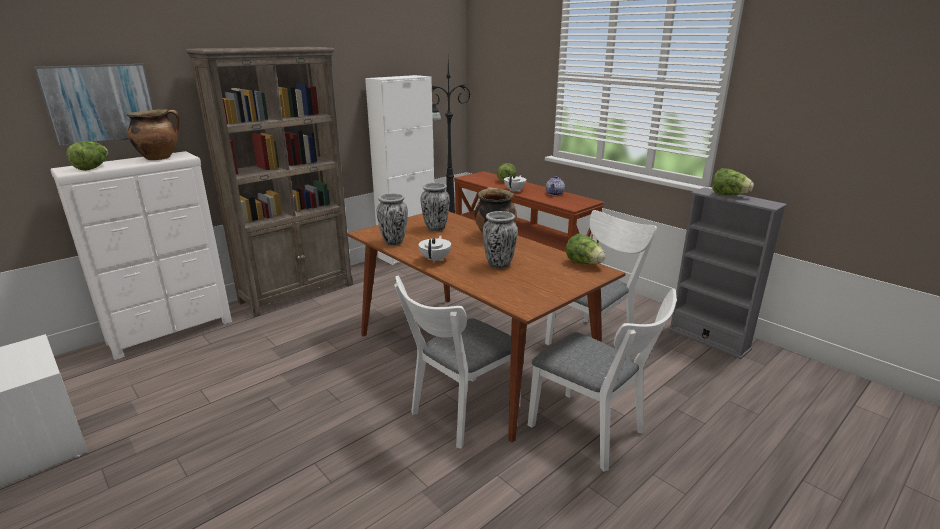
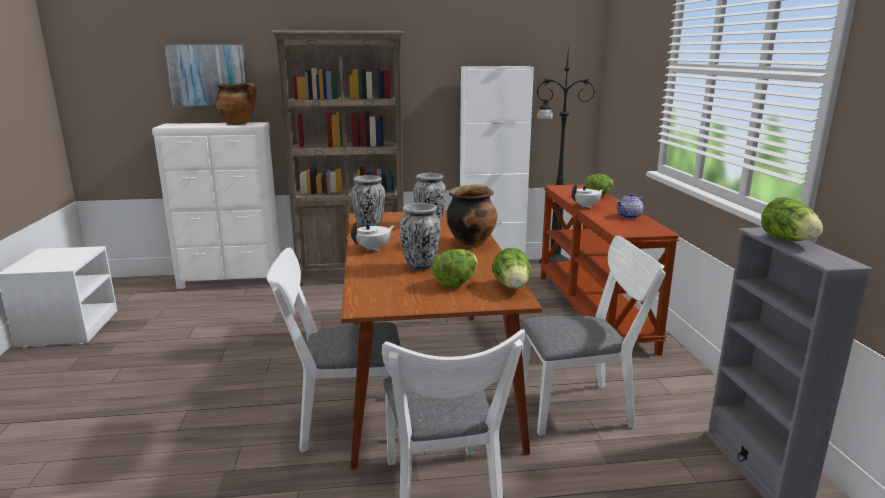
camera: 35 degrees right, 5 degrees down
lettuce [66,141,108,171] -> lettuce moved to [432,249,478,288]

